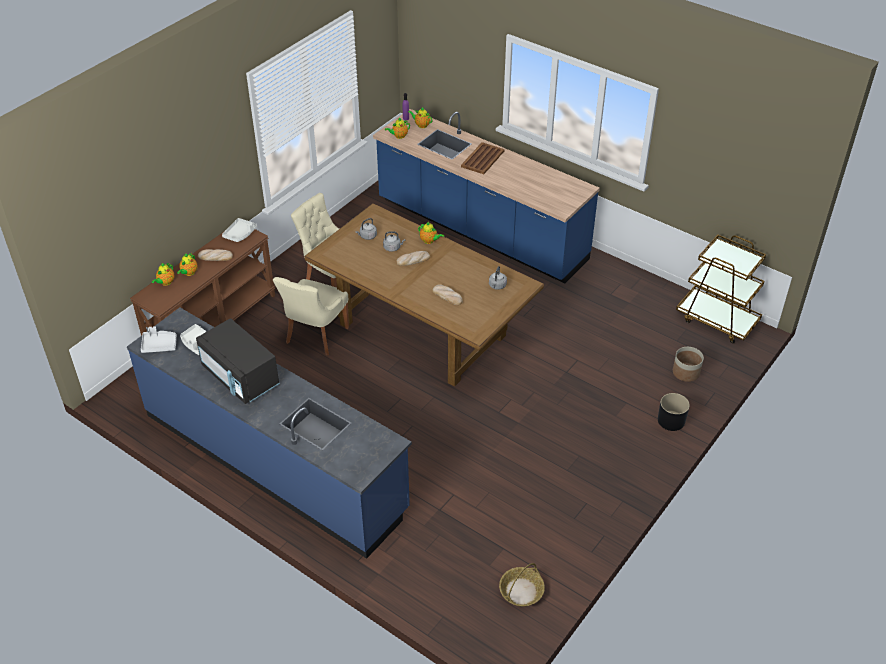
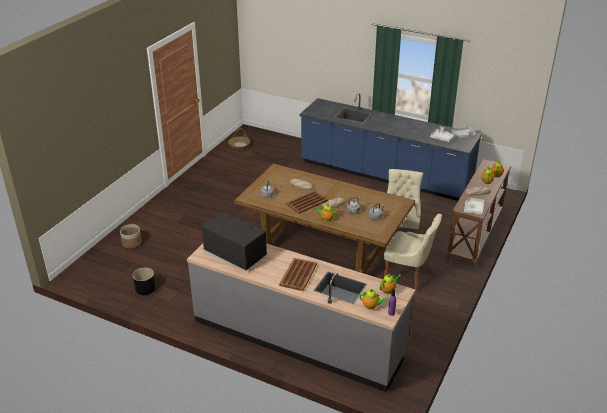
camera: 170 degrees right, 10 degrees down
black microwave [196,318,280,404] -> black microwave moved to [202,212,267,271]
blue counter [373,109,600,283] -> grey counter [187,243,415,392]
black planter [658,393,690,431] -> black planter moved to [132,268,156,295]
brown cart [676,235,766,344] -> none
none -> brown tray [286,190,328,214]

